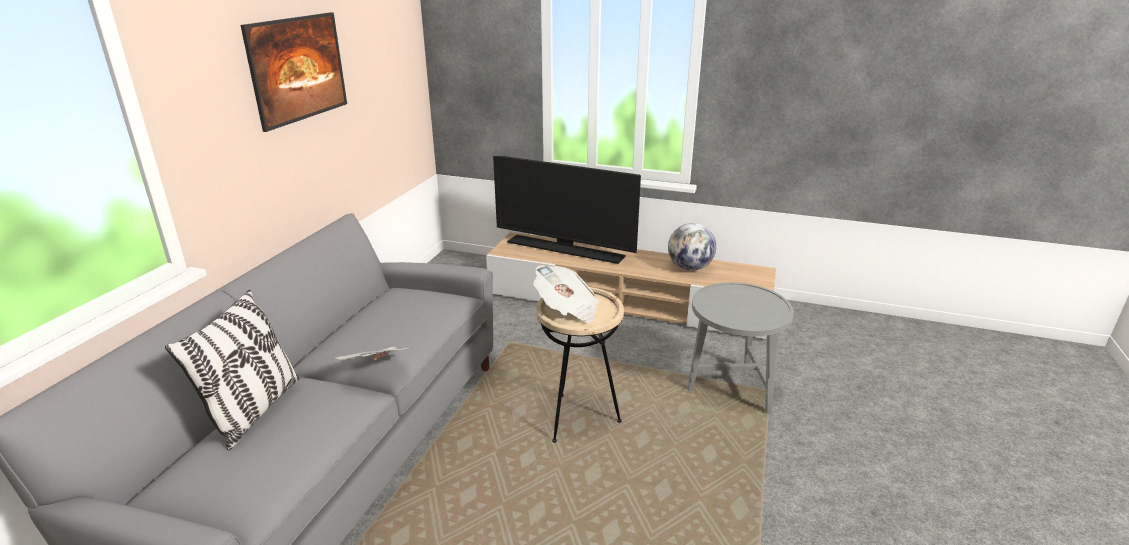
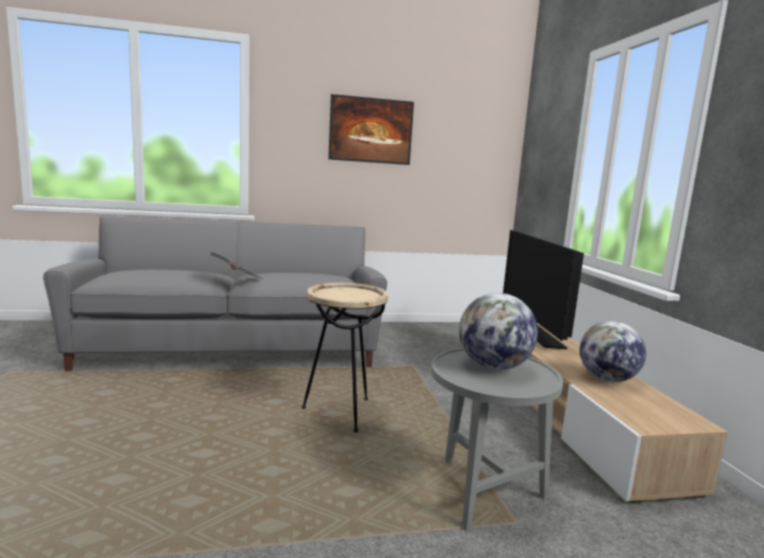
camera: 60 degrees right, 15 degrees down
pillow [165,289,300,450] -> none
newspaper [533,265,600,323] -> none
none -> globe [459,293,538,370]

